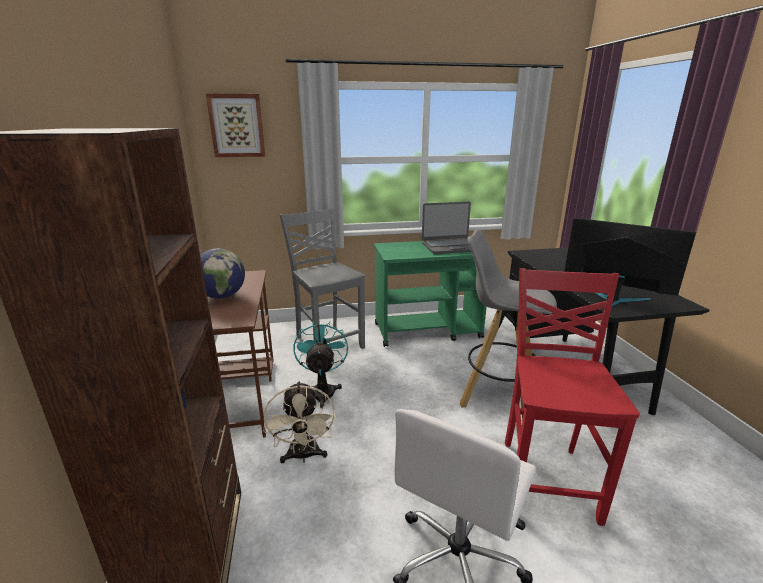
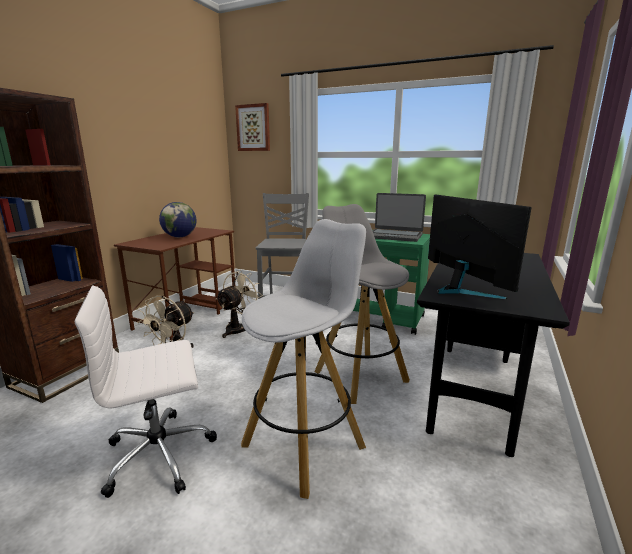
camera: 35 degrees right, 5 degrees down
turquoise fan [293,321,348,408] -> beige fan [216,270,263,338]
red chair [505,268,640,526] -> white stool [241,219,366,499]

